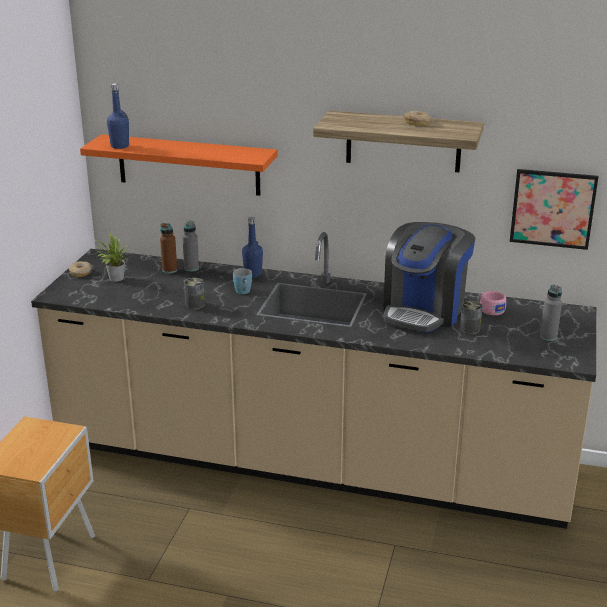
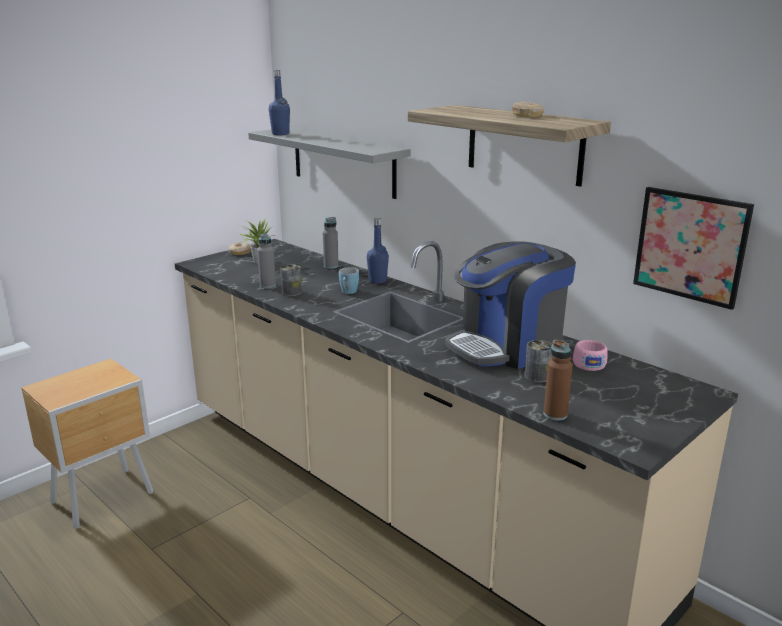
camera: 30 degrees right, 5 degrees down
orange shelf [80,134,277,196] -> grey shelf [248,129,411,199]
brown bottle [160,223,177,273] -> brown bottle moved to [543,340,573,421]
grey bottle [540,284,562,341] -> grey bottle moved to [257,233,276,288]

